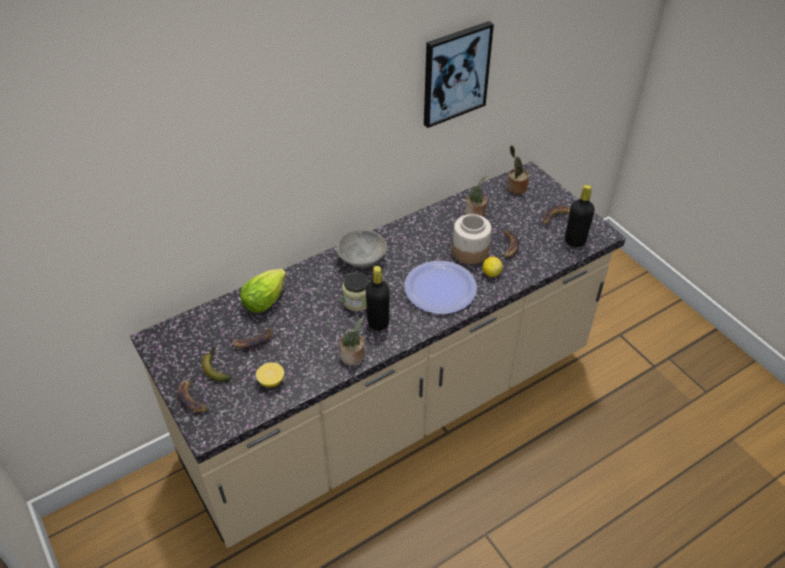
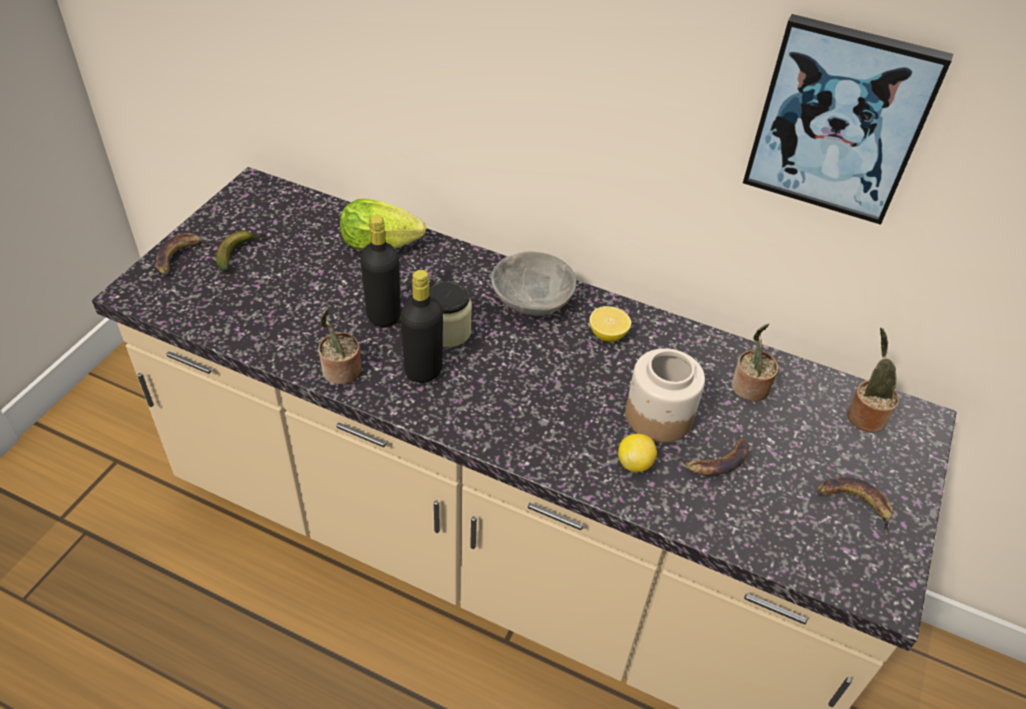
camera: 55 degrees right, 0 degrees up
banana [230,328,272,349] -> none
lemon [256,362,284,387] -> lemon moved to [589,306,631,342]
plate [404,261,477,314] -> none
black bottle [565,185,595,247] -> black bottle moved to [360,215,401,327]

